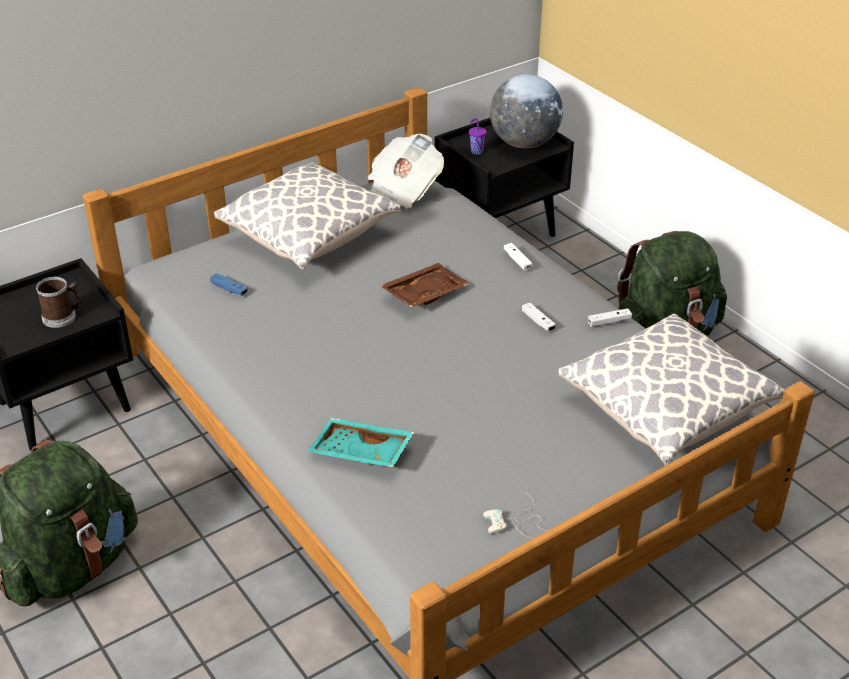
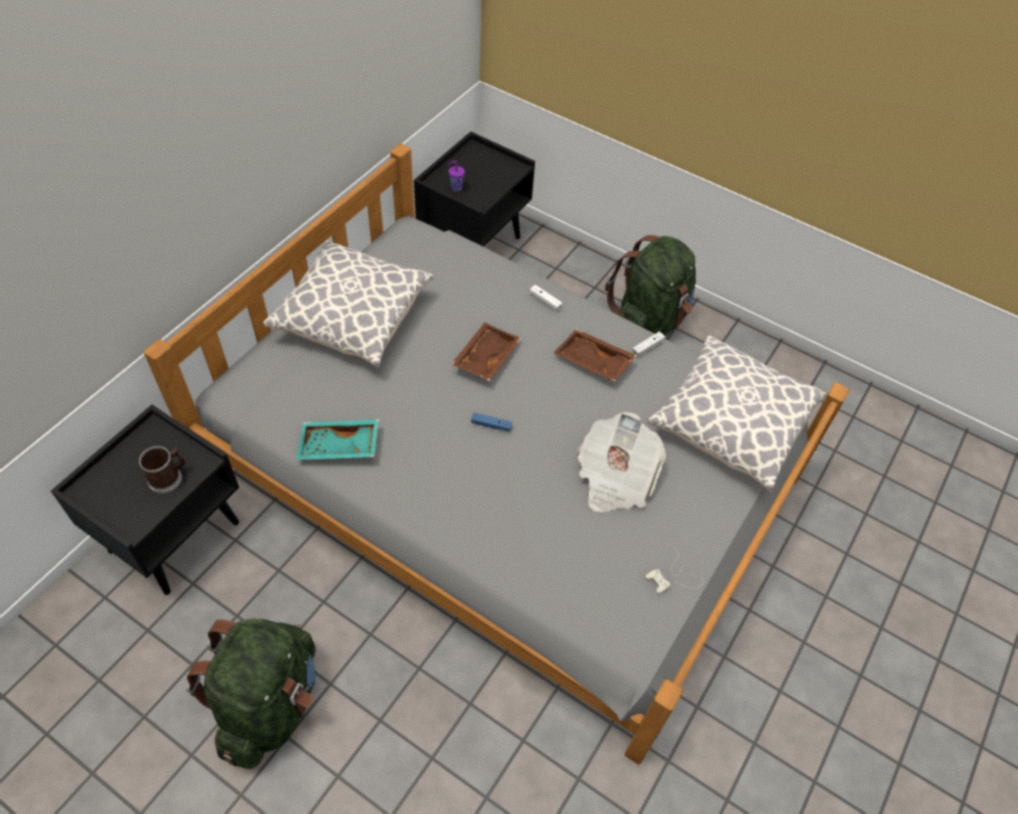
camera: 25 degrees left, 15 degrees up
blue game controller [210,273,248,296] -> blue game controller moved to [471,413,512,432]
turquoise tray [307,418,414,467] -> turquoise tray moved to [296,419,379,460]
newspaper [368,134,444,209] -> newspaper moved to [577,412,666,512]
globe [490,74,563,148] -> none
white game controller [522,302,556,332] -> brown tray [554,329,637,381]

